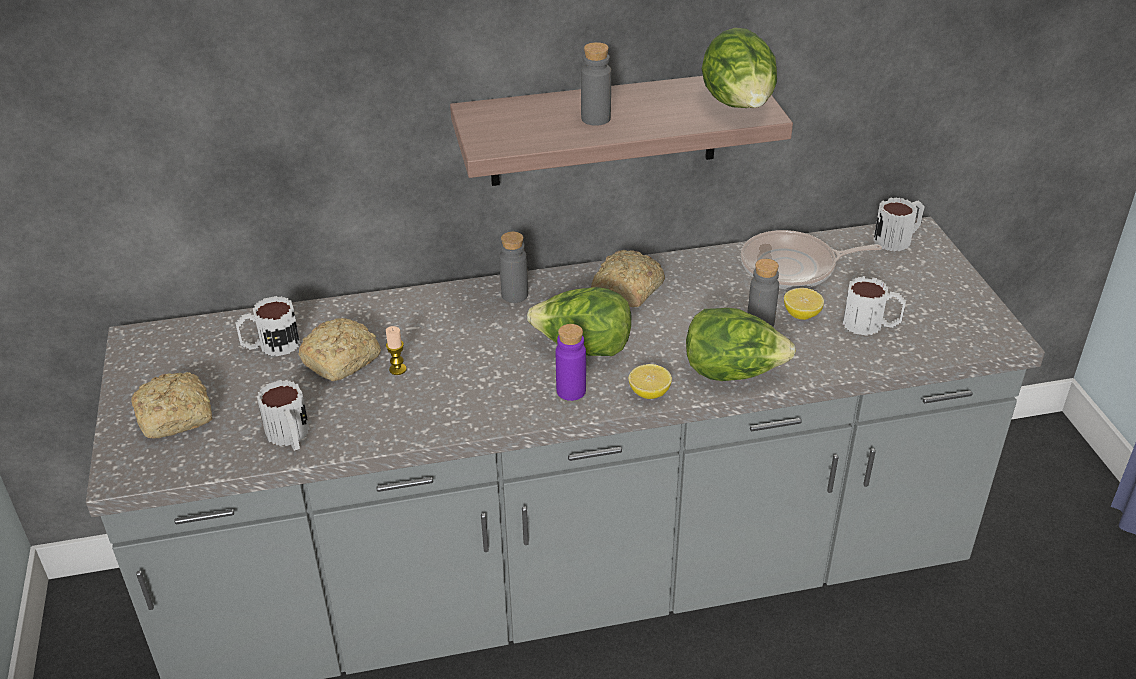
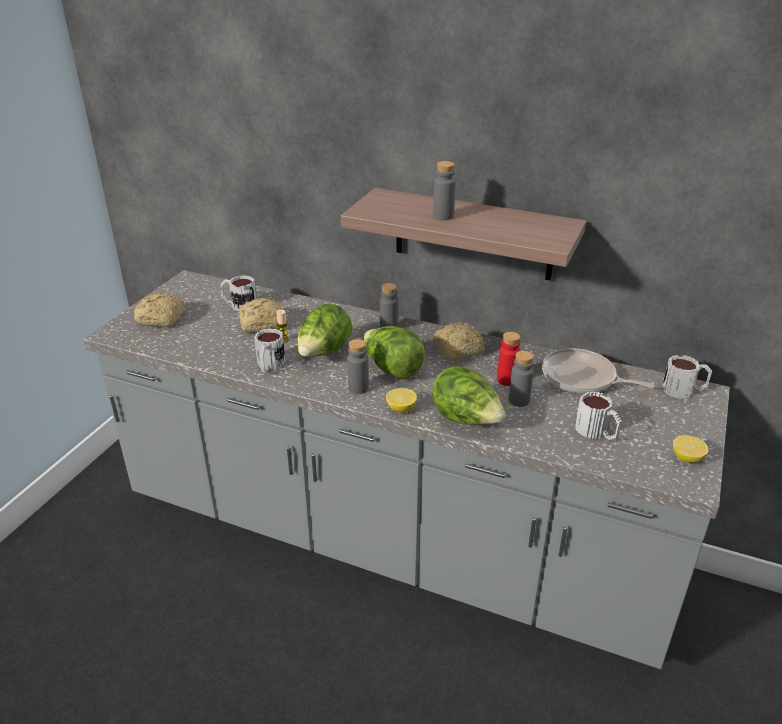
camera: 35 degrees right, 5 degrees down
mug [257,380,309,451] -> mug moved to [254,329,285,373]
purple bottle [556,324,586,401] -> grey bottle [347,339,369,394]
lettuce [702,28,777,108] -> lettuce moved to [297,304,352,357]
lemon [784,288,824,320] -> lemon moved to [673,435,709,463]
none -> red bottle [497,332,521,386]

